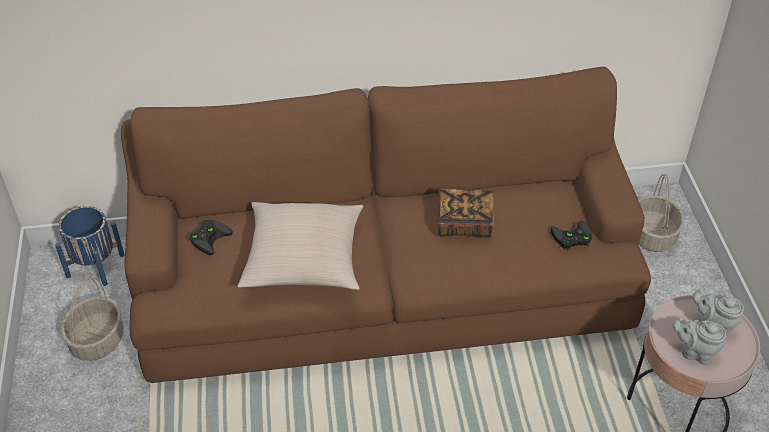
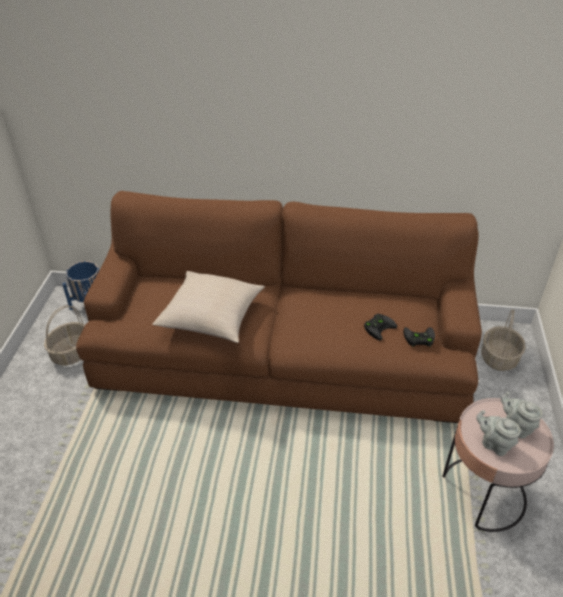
camera: 15 degrees right, 5 degrees down
black game controller [189,220,233,255] -> black game controller moved to [364,314,397,340]
book [438,189,494,238] -> none

